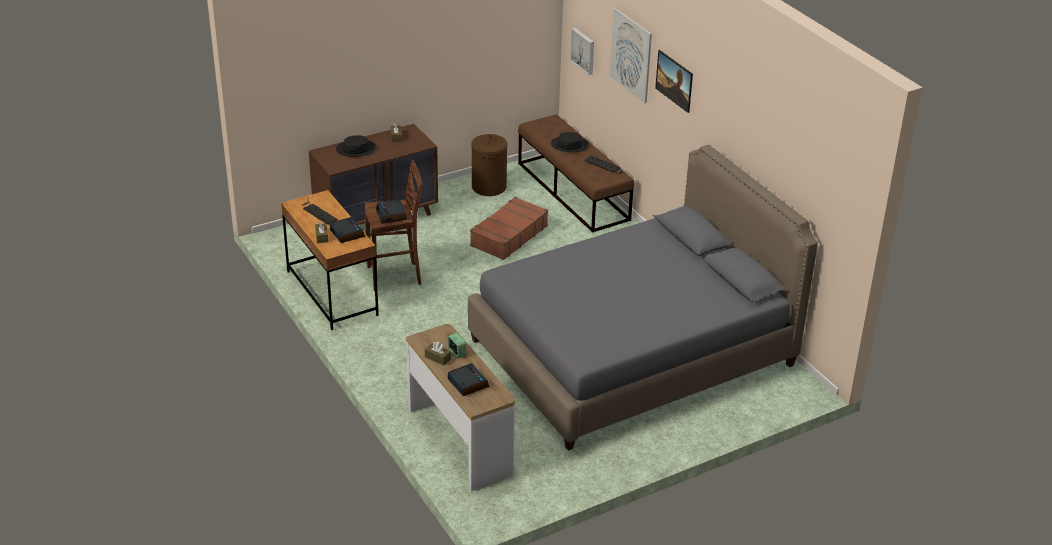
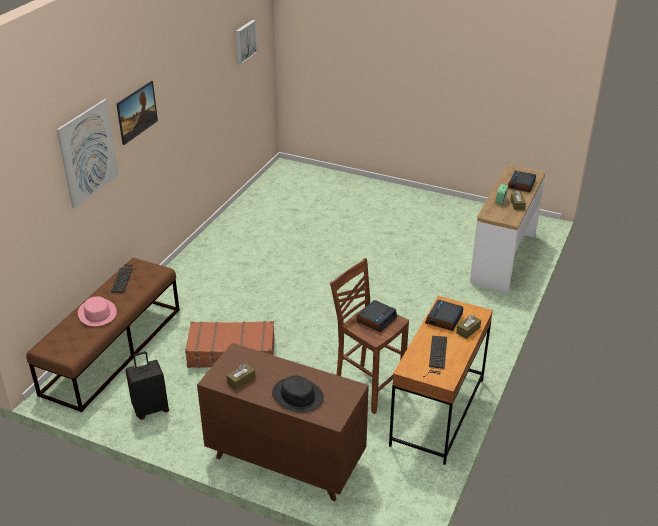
camera: 125 degrees left, 0 degrees up
grey bed [468,145,818,451] -> none
brown laundry basket [471,134,507,196] -> black suitcase [126,351,169,420]
black hat [551,132,589,152] -> pink hat [78,296,117,326]
picture [570,28,594,75] -> picture moved to [236,20,258,64]

